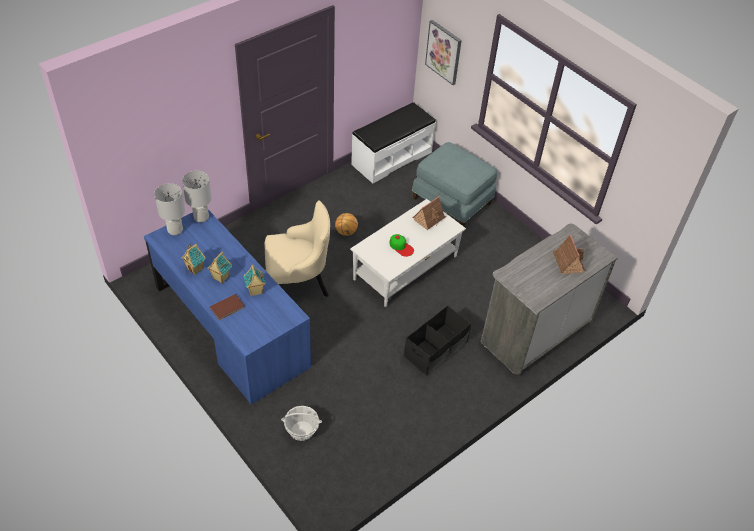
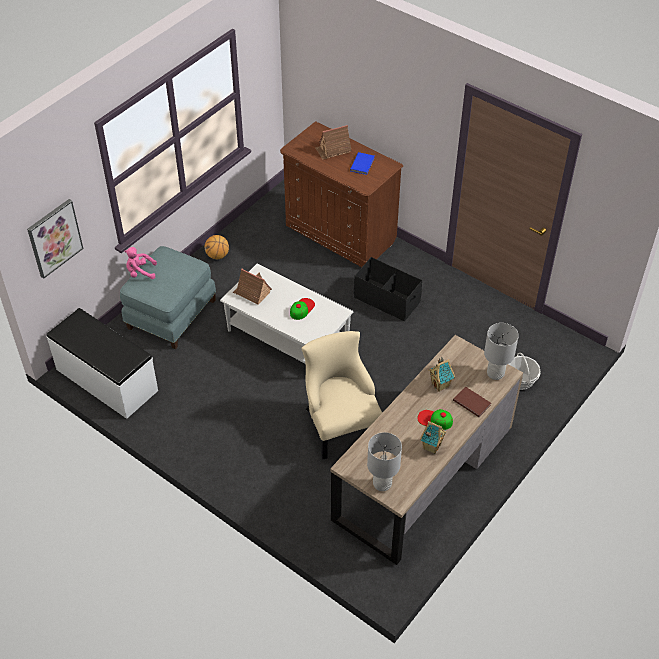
camera: 100 degrees left, 0 degrees up
blue desk [144,210,311,405] -> brown desk [330,335,523,565]
grey table lamp [182,171,212,222] -> grey table lamp moved to [484,323,519,380]
toy house [207,252,232,284] -> cap [417,409,453,430]
basketball [335,213,358,236] -> basketball moved to [205,235,229,259]
grey dresser [481,224,618,375] -> brown dresser [280,121,404,267]
none -> pink plush toy [124,247,157,279]
none -> blue book [350,152,374,175]

